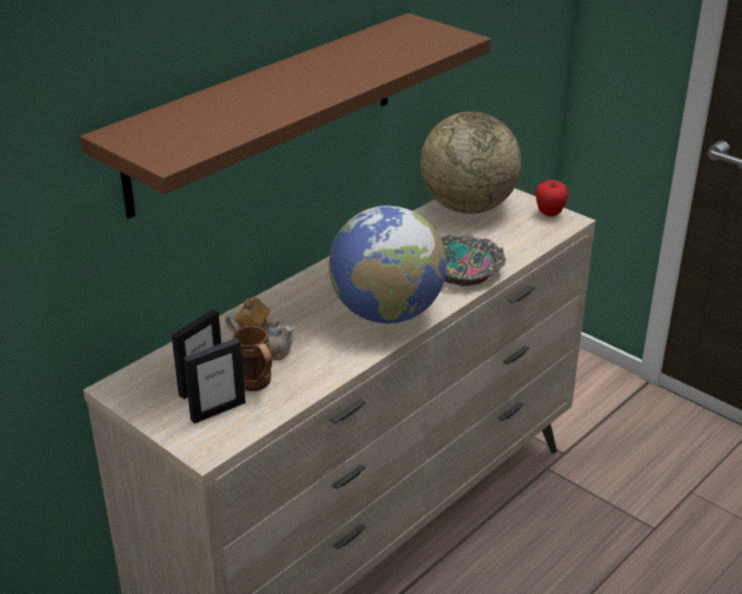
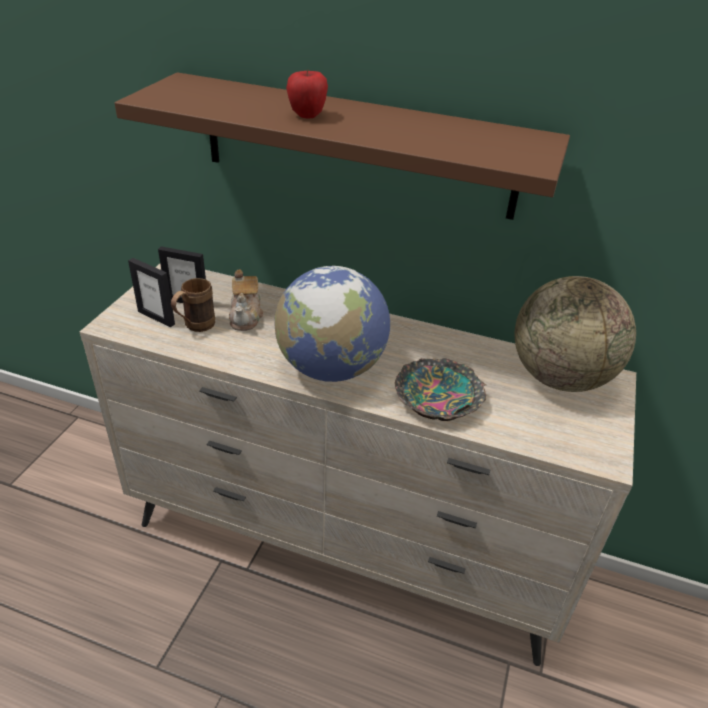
camera: 65 degrees right, 5 degrees up
apple [536,180,568,217] -> apple moved to [286,70,328,118]

